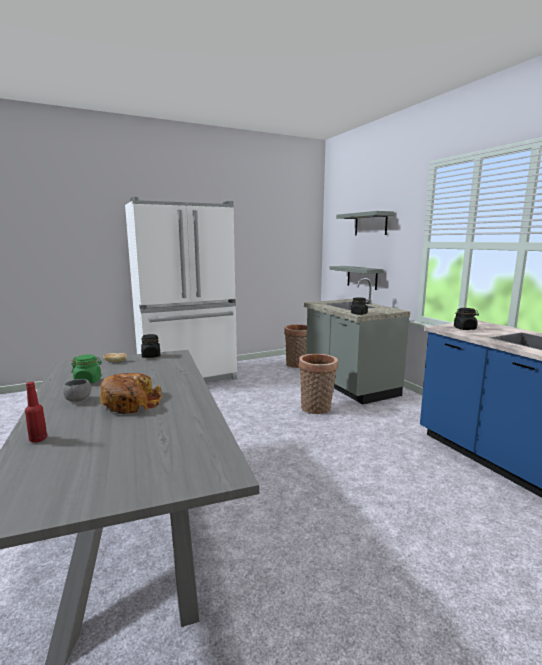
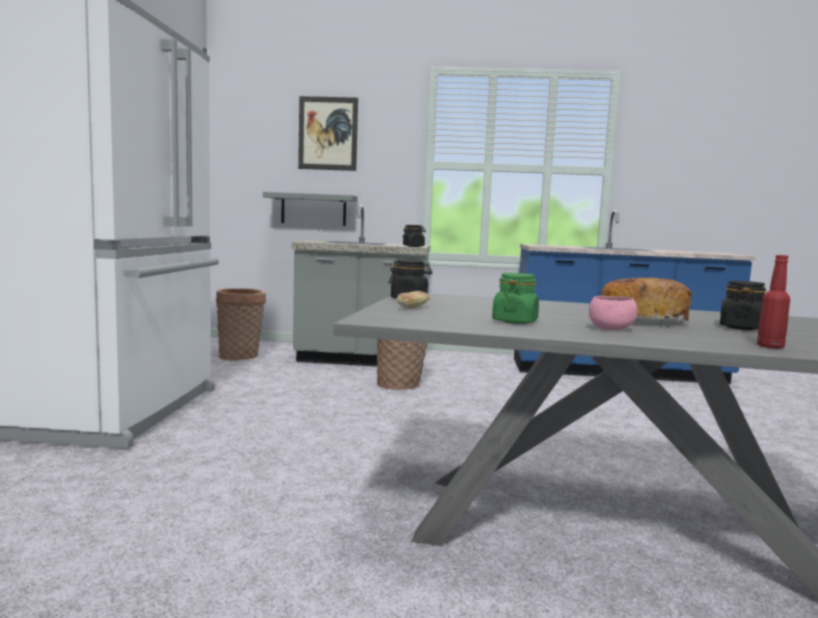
camera: 60 degrees left, 5 degrees down
grey bowl [63,379,91,402] -> pink bowl [589,296,637,330]
grey shelf [336,211,394,235] -> picture [298,96,358,171]
black jar [454,308,479,330] -> black jar moved to [720,281,767,330]

